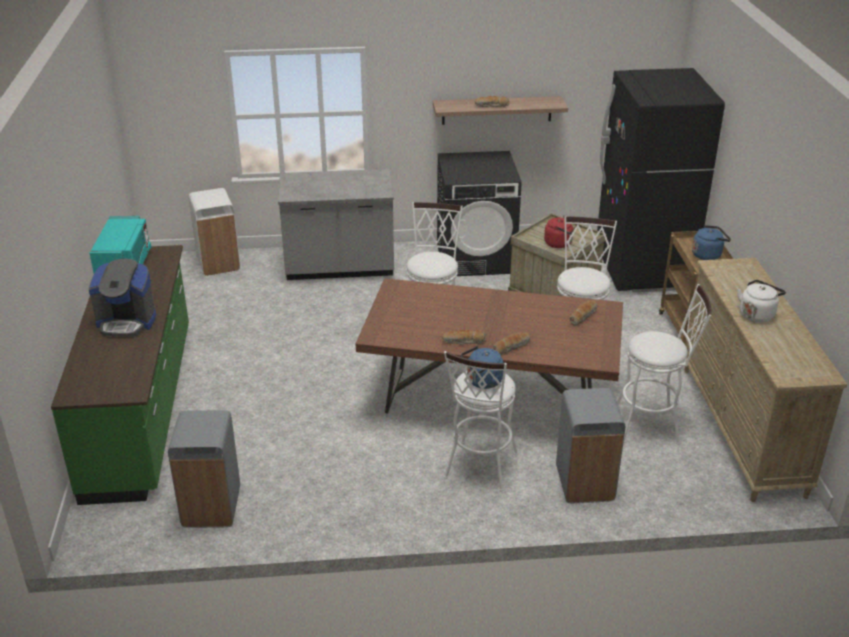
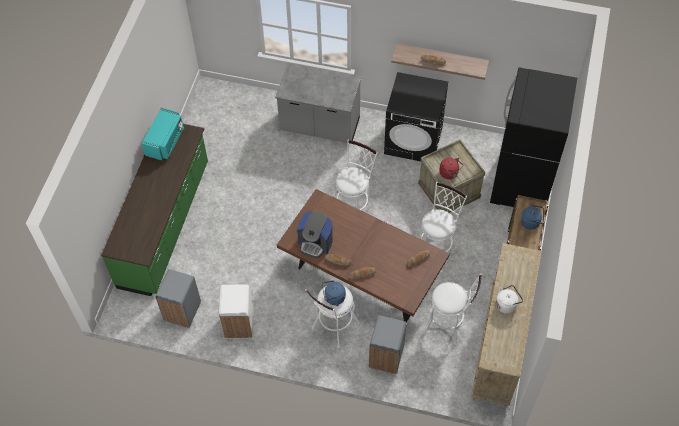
camera: 20 degrees right, 25 degrees up
coffee machine [89,259,156,337] -> coffee machine moved to [297,211,333,258]
white trash can [189,188,240,276] -> white trash can moved to [219,284,254,339]

